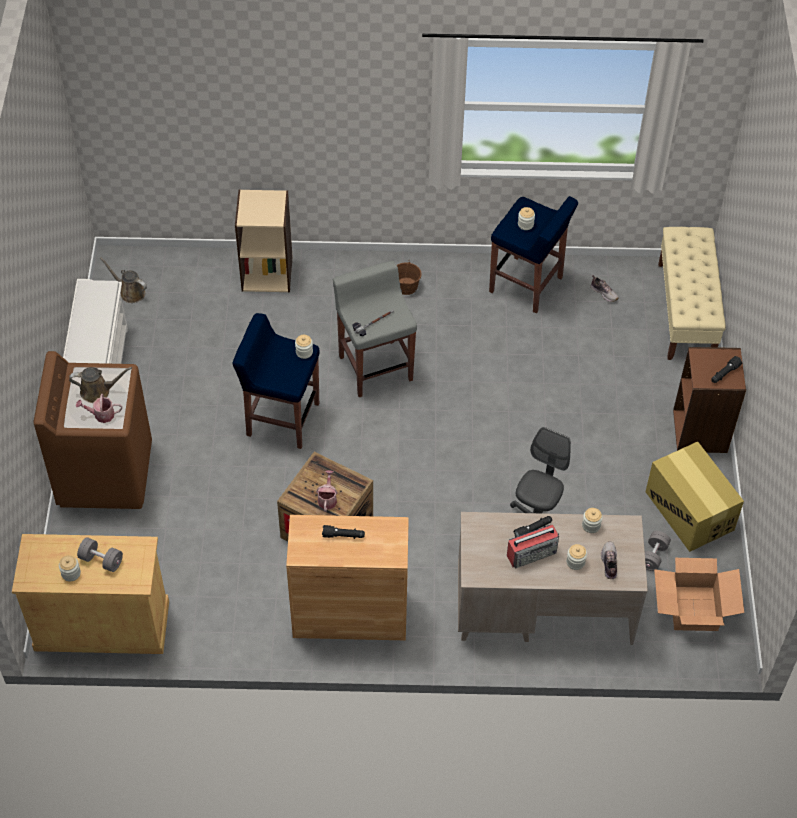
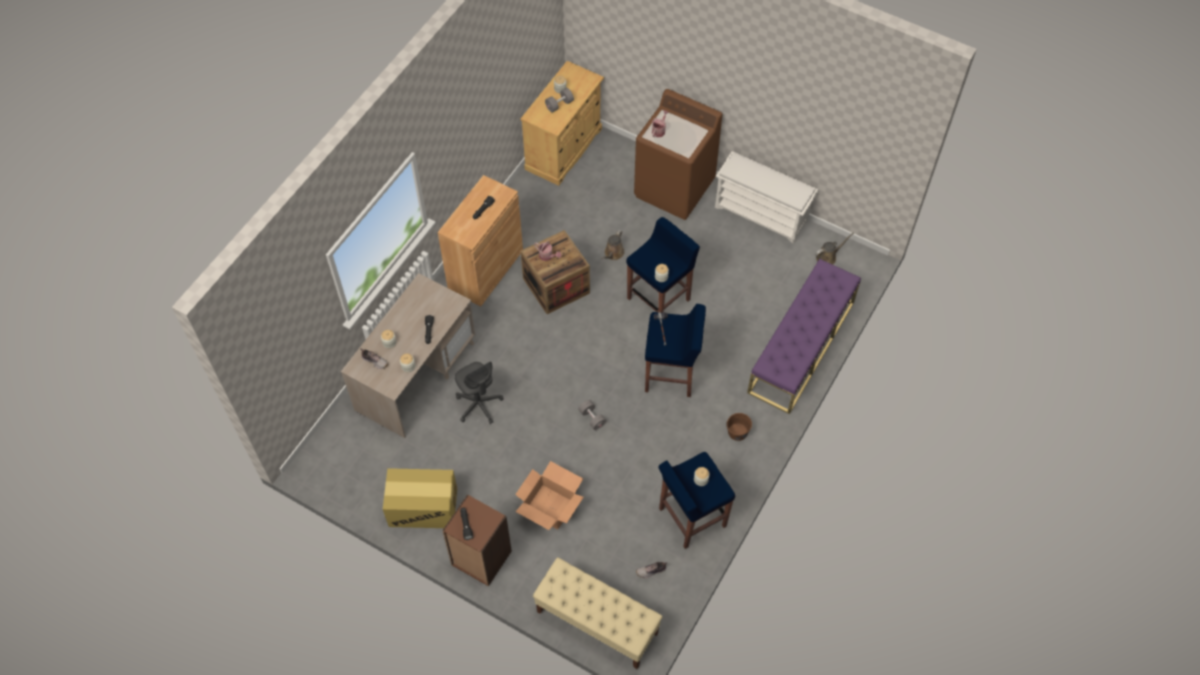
camera: 120 degrees right, 5 degrees up
brown watering can [69,367,132,403] -> brown watering can moved to [602,230,625,260]
beige bookcase [235,189,292,292] -> purple bench [747,259,861,414]
grey stool [333,261,417,397] -> blue stool [645,304,706,397]
radio [507,525,559,568] -> none
grey dumbbell [645,531,671,571] -> grey dumbbell moved to [578,400,607,430]
cardboard box [654,558,744,631] -> cardboard box moved to [515,461,584,530]

